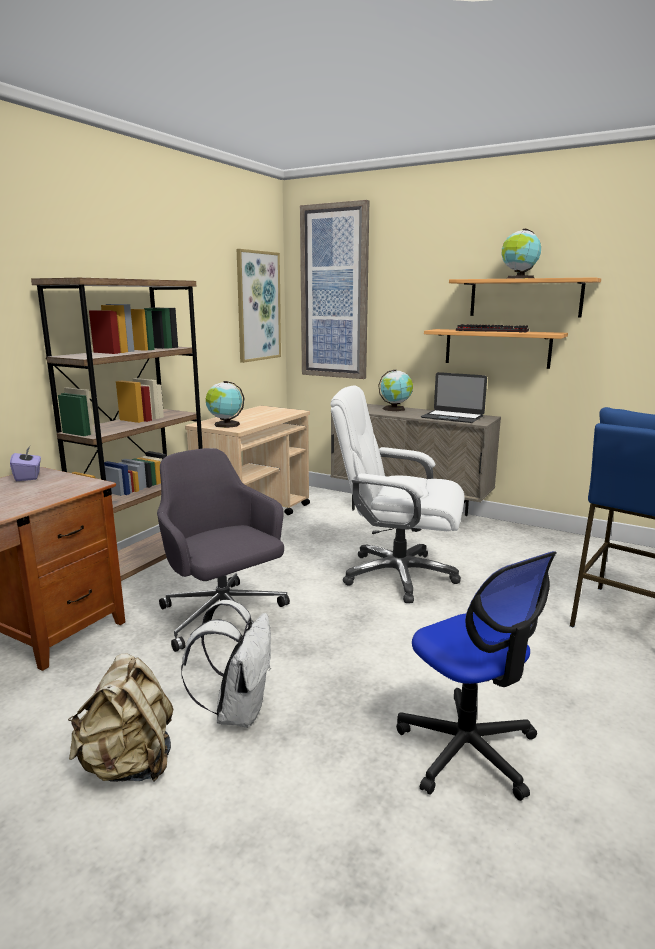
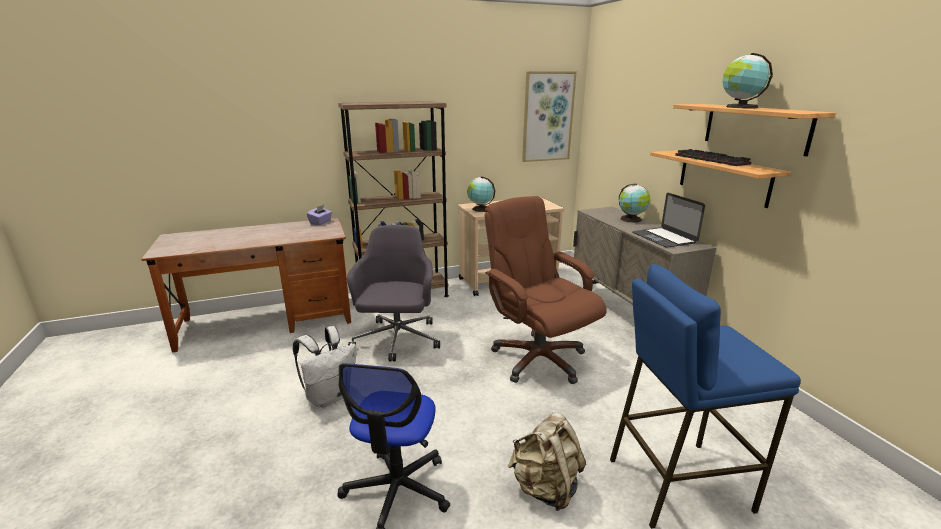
camera: 40 degrees right, 5 degrees up
beige backpack [68,654,173,782] -> beige backpack moved to [508,412,586,511]
picture [300,200,369,379] -> none
white office chair [330,385,464,603] -> brown office chair [485,196,607,384]

